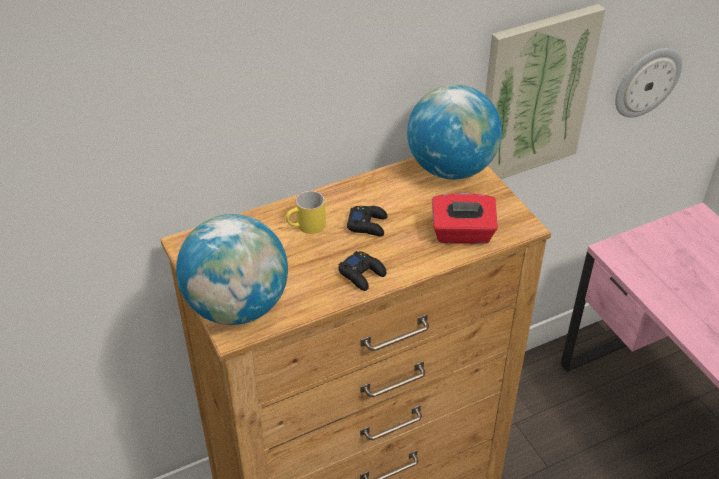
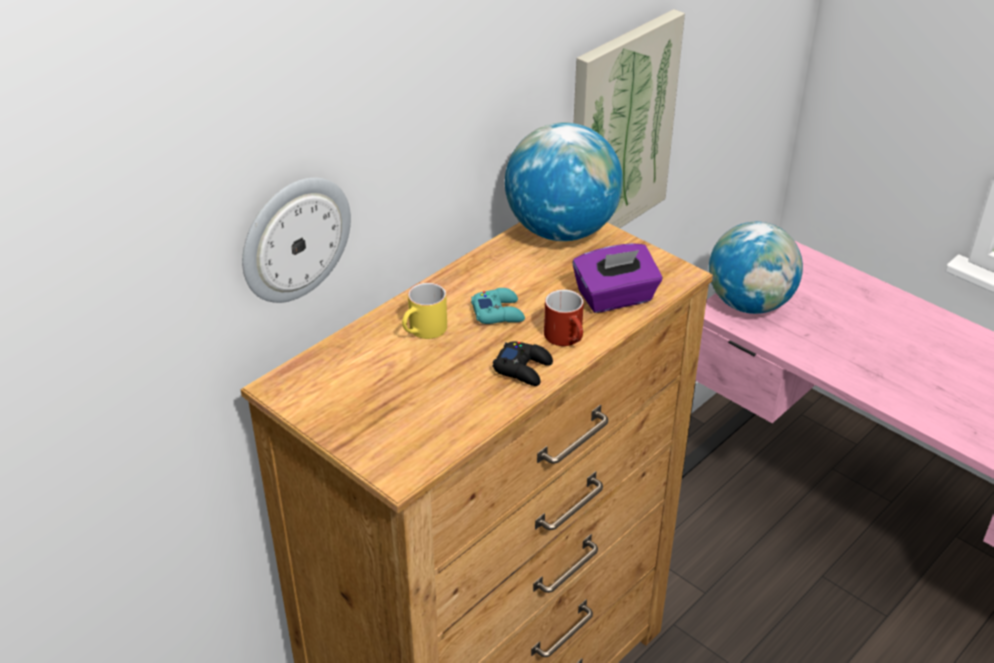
camera: 20 degrees left, 5 degrees down
globe [176,214,288,325] -> globe moved to [709,222,803,314]
black game controller [347,206,387,236] -> turquoise game controller [471,288,525,324]
red tissue box [432,193,498,244] -> purple tissue box [572,243,662,313]
wall clock [615,48,682,118] -> wall clock moved to [242,178,351,303]
none -> red mug [544,289,584,346]

